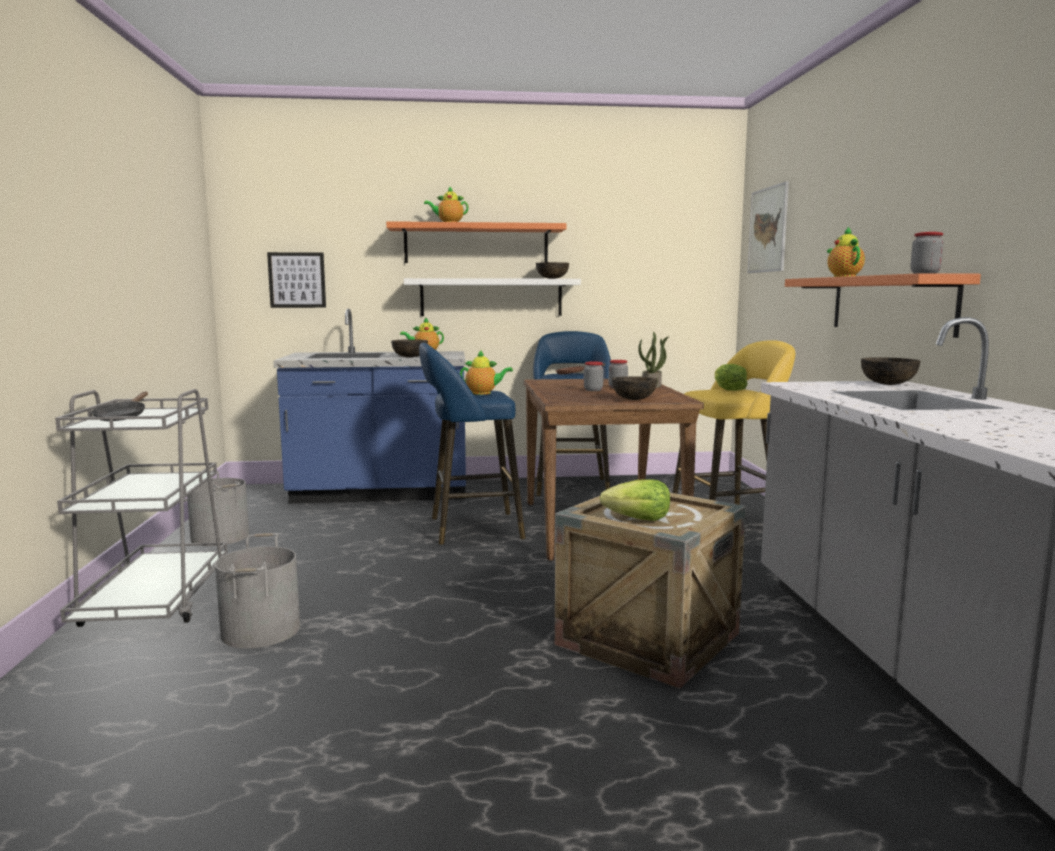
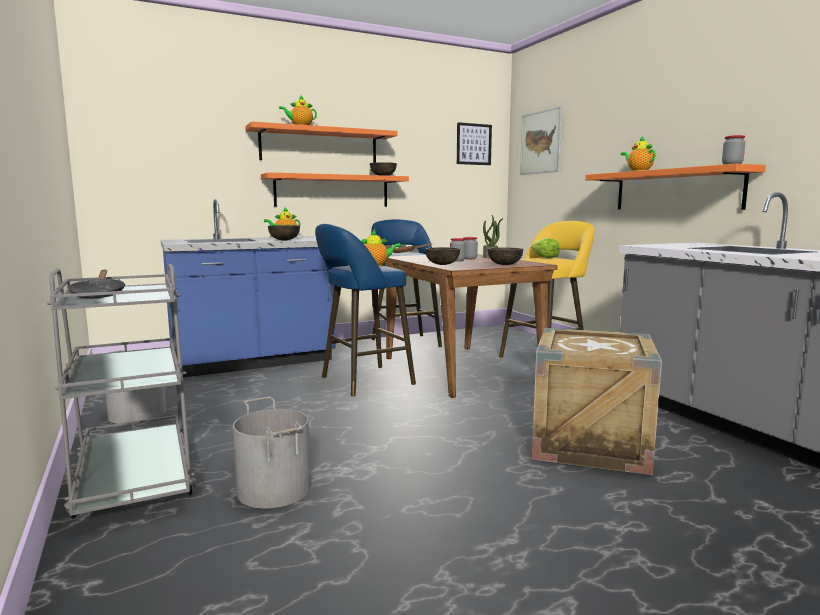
camera: 20 degrees left, 0 degrees up
picture [267,252,326,308] -> picture moved to [457,122,492,165]
white shelf [404,278,581,316] -> orange shelf [261,172,409,207]
lettuce [599,479,670,521] -> none
brown bowl [861,357,921,385] -> brown bowl moved to [425,247,460,265]

